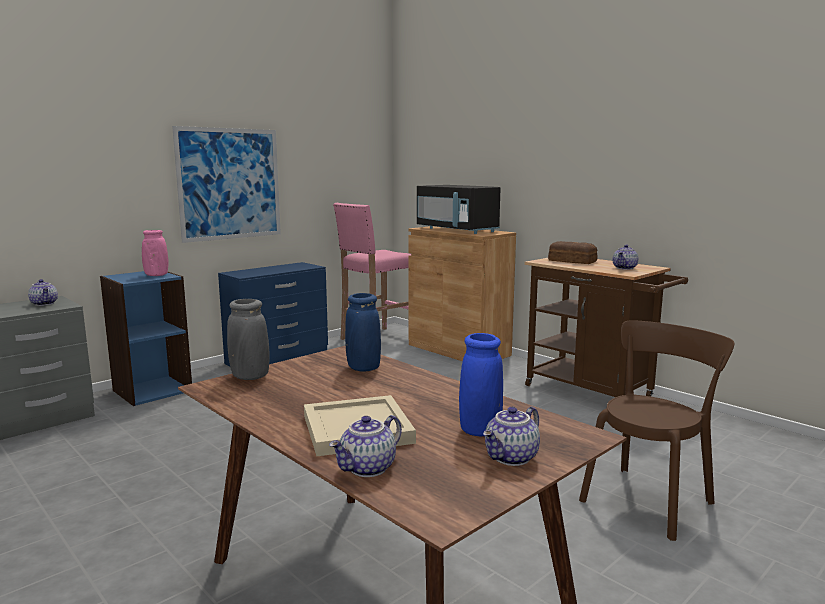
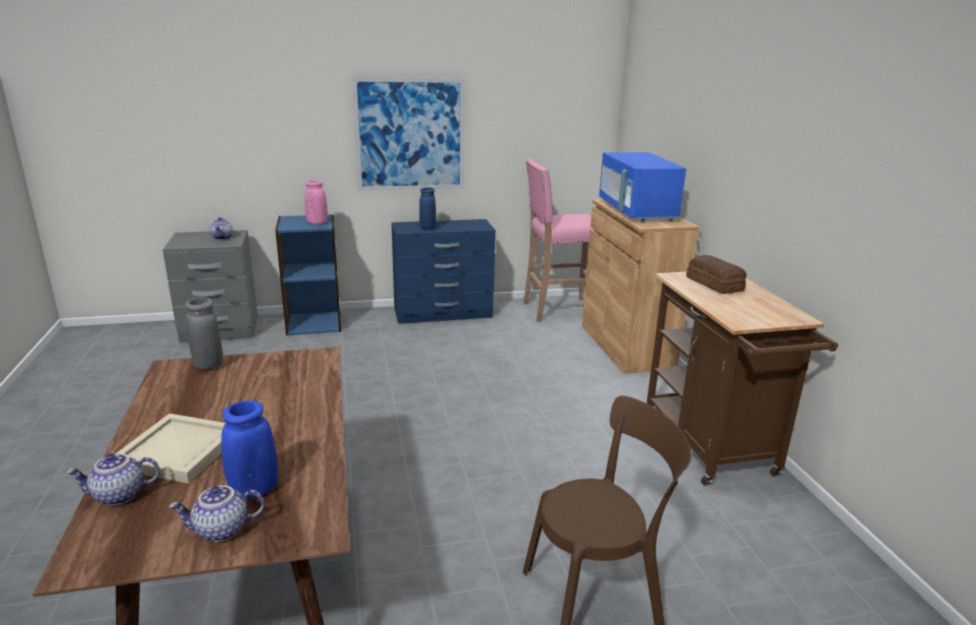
camera: 30 degrees right, 10 degrees up
blue vase [345,293,381,372] -> blue vase moved to [419,188,436,230]
black microwave [417,185,501,234] -> blue microwave [599,152,686,223]
teapot [612,245,638,270] -> none

